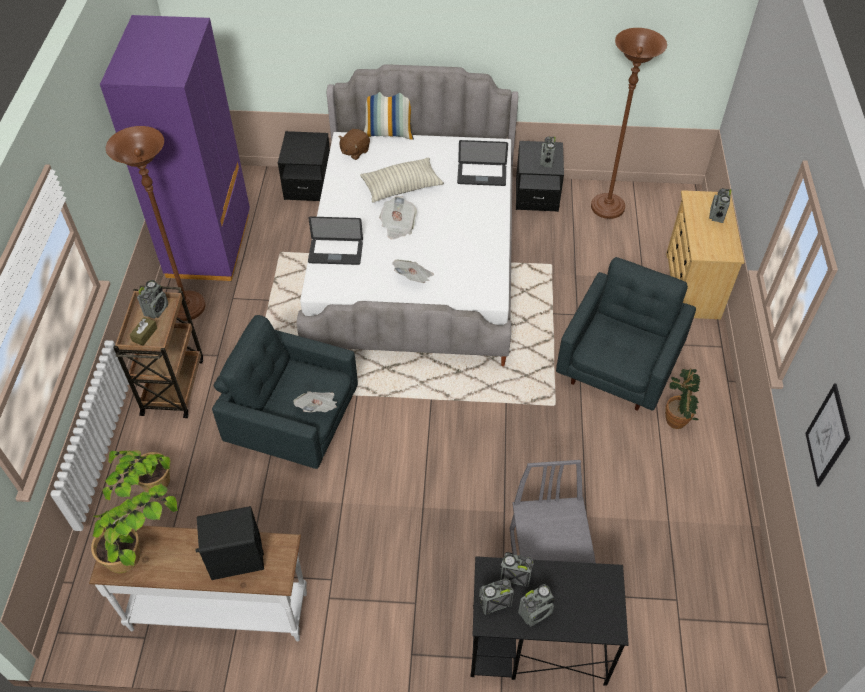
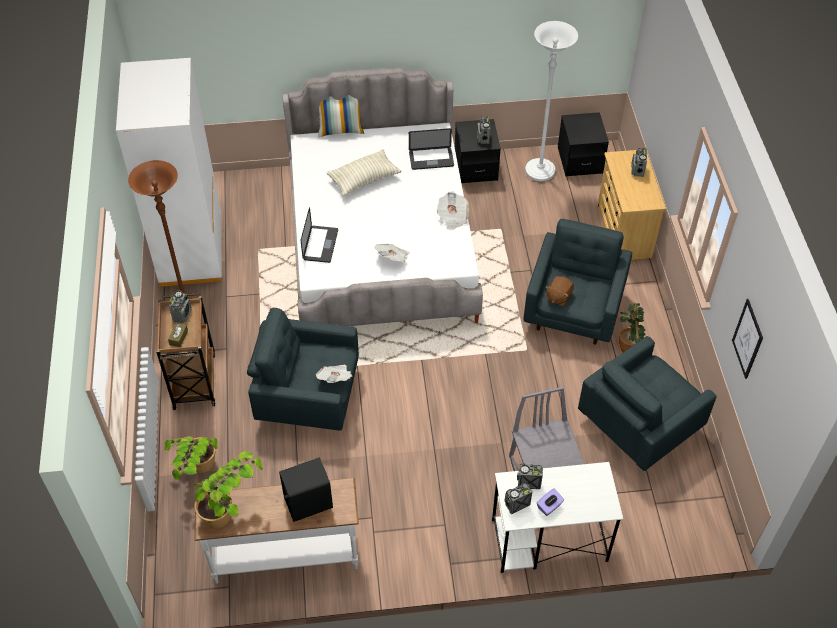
camera: 10 degrees left, 0 degrees up
purple wardrobe [100,15,250,281] -> white wardrobe [116,58,222,287]
black nightstand [278,131,330,201] -> black nightstand moved to [558,112,609,177]
laptop [308,216,363,265] -> laptop turned 75 degrees counterclockwise [301,207,338,263]
brown plush toy [338,129,370,160] -> brown plush toy moved to [546,276,574,306]
newspaper [379,196,417,239] -> newspaper moved to [437,191,469,230]
black desk [470,556,629,686] -> white desk [492,462,623,573]
radio [518,584,555,627] -> purple tissue box [537,488,564,516]
brown floor lamp [591,28,667,219] -> white floor lamp [525,21,578,181]
none -> grey armchair [578,336,717,471]

